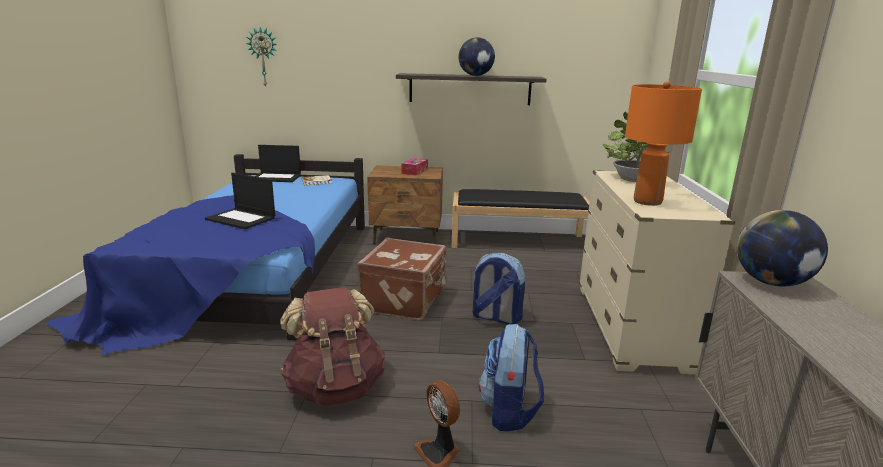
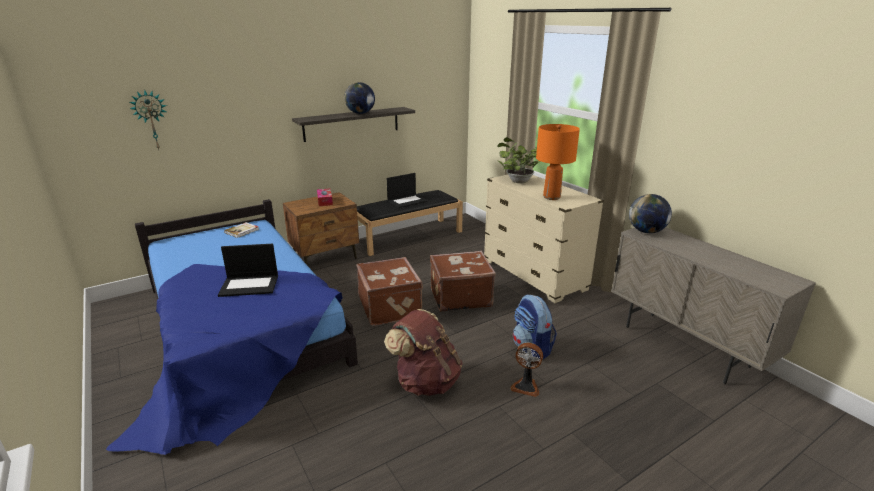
camera: 35 degrees left, 5 degrees up
laptop [255,145,301,182] -> laptop moved to [387,173,428,208]
backpack [472,253,525,325] -> brown suitcase [430,251,496,312]

